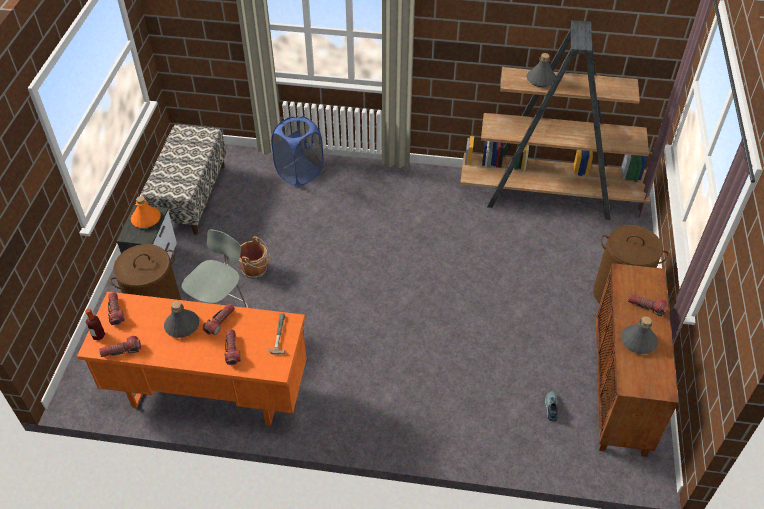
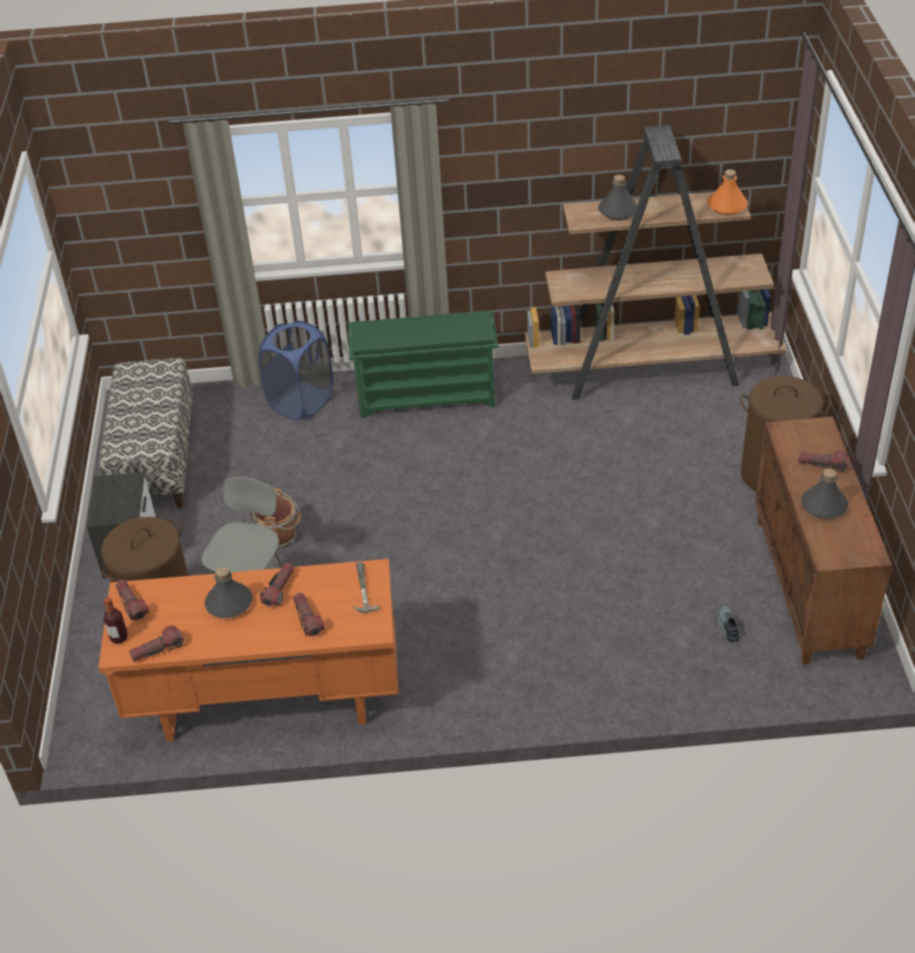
camera: 10 degrees left, 5 degrees down
orange bottle [131,196,161,228] -> orange bottle moved to [707,169,748,215]
none -> green shoe rack [348,311,498,418]

